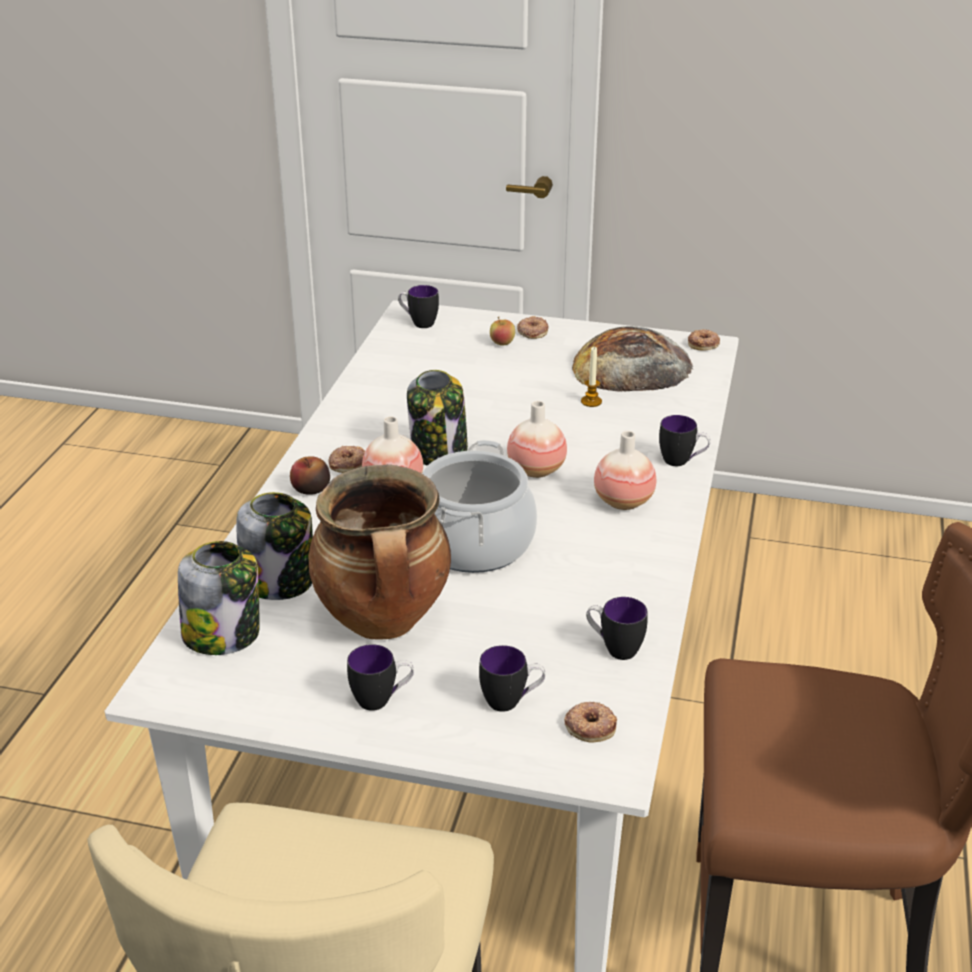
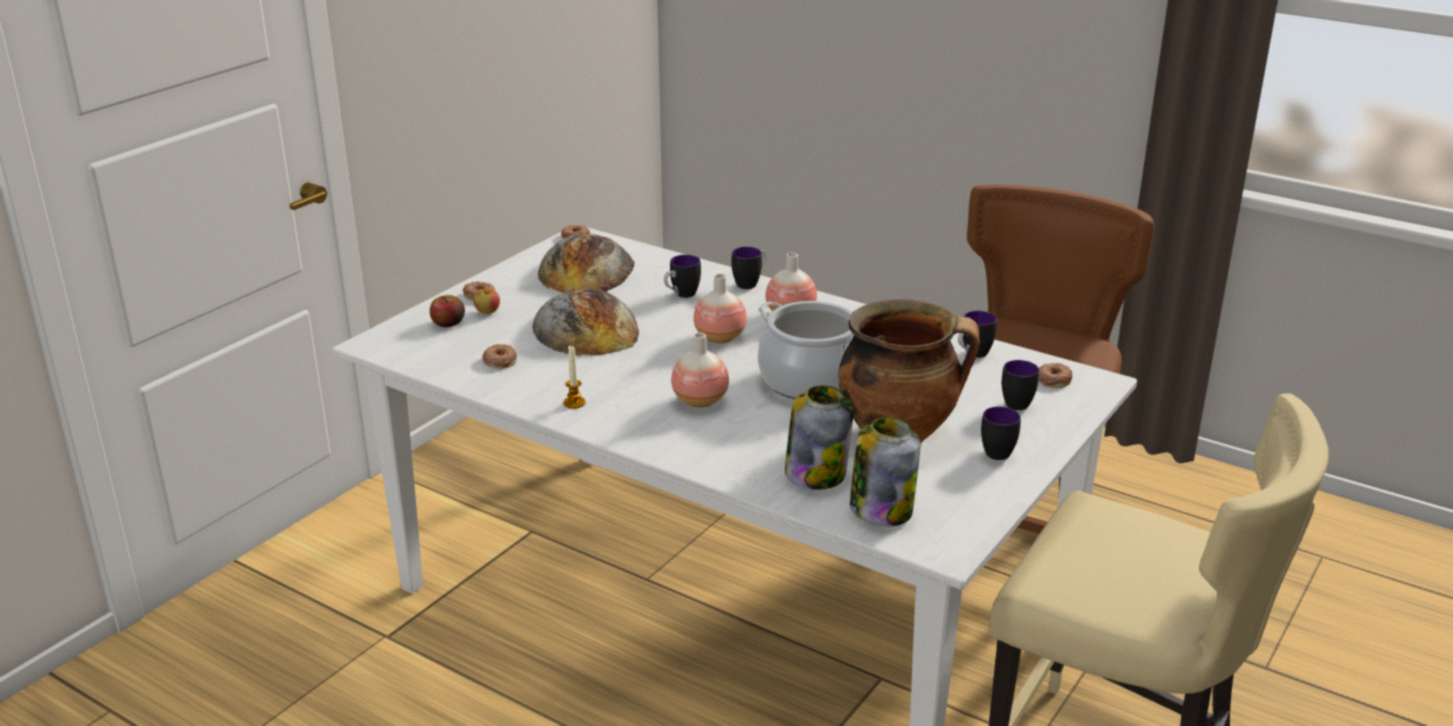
camera: 70 degrees left, 5 degrees down
apple [290,456,330,495] -> apple moved to [430,295,465,327]
donut [328,446,365,473] -> donut moved to [482,344,517,369]
mug [398,285,439,328] -> mug moved to [664,255,701,298]
jar [407,370,468,466] -> none
candle [581,347,602,407] -> candle moved to [564,345,586,409]
none -> bread [532,288,639,356]

